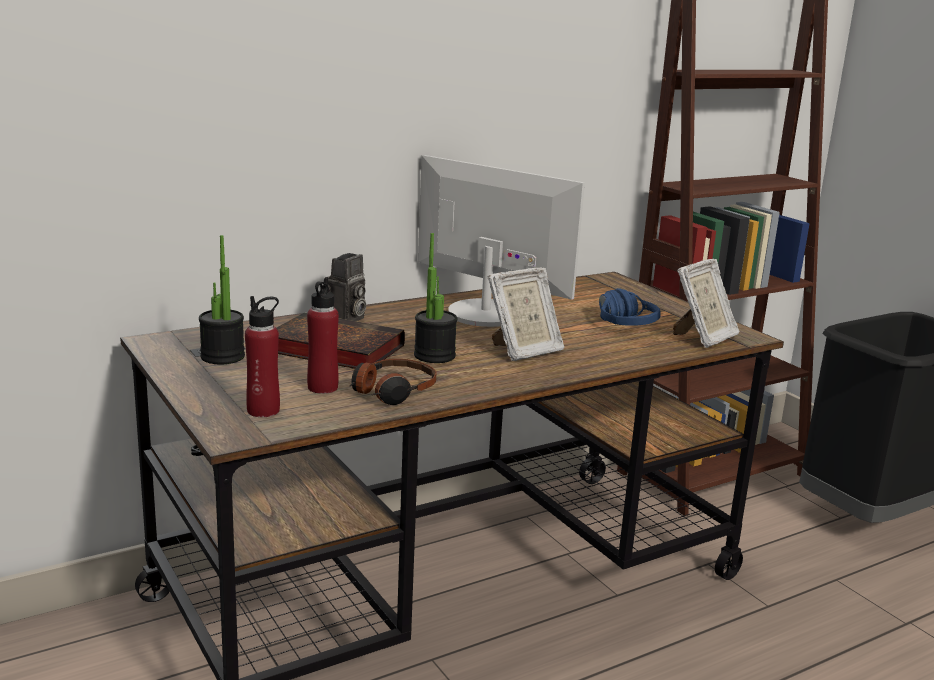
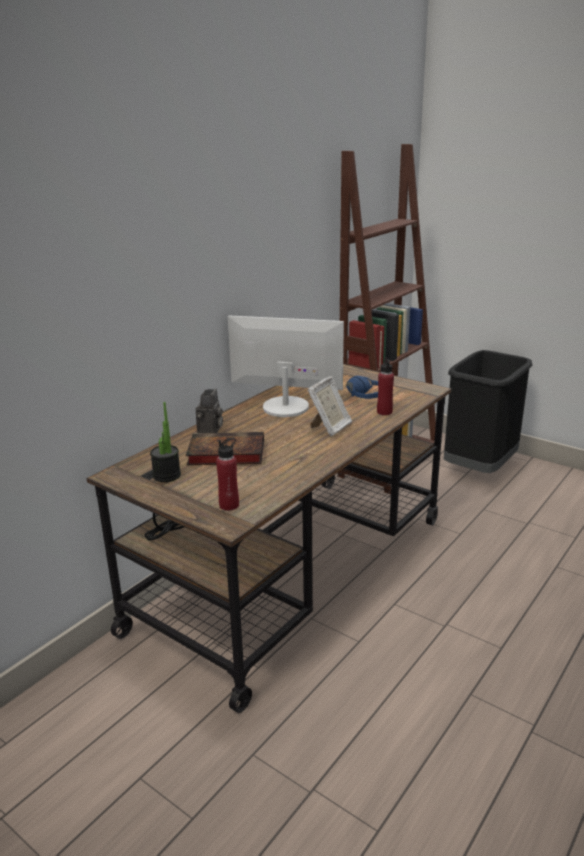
camera: 20 degrees left, 5 degrees up
red bottle [307,278,339,394] -> red bottle moved to [377,357,394,415]
headphones [350,359,436,405] -> none
potted plant [414,233,457,363] -> none
picture frame [673,259,740,348] -> none

